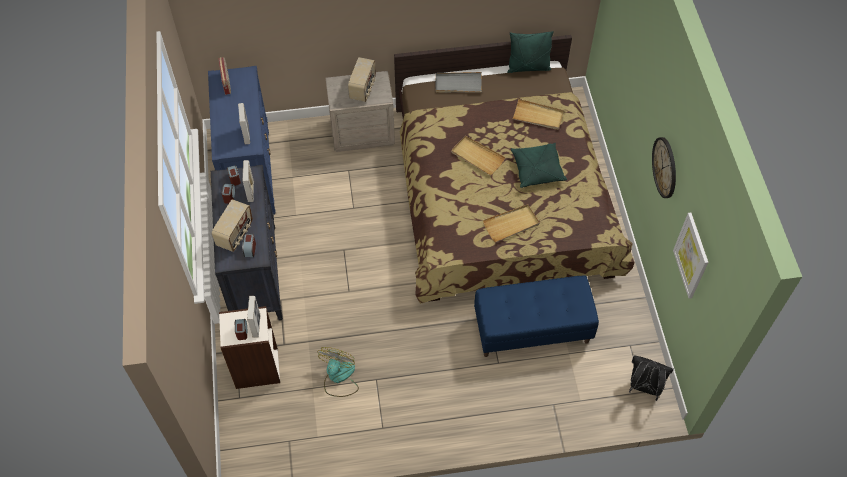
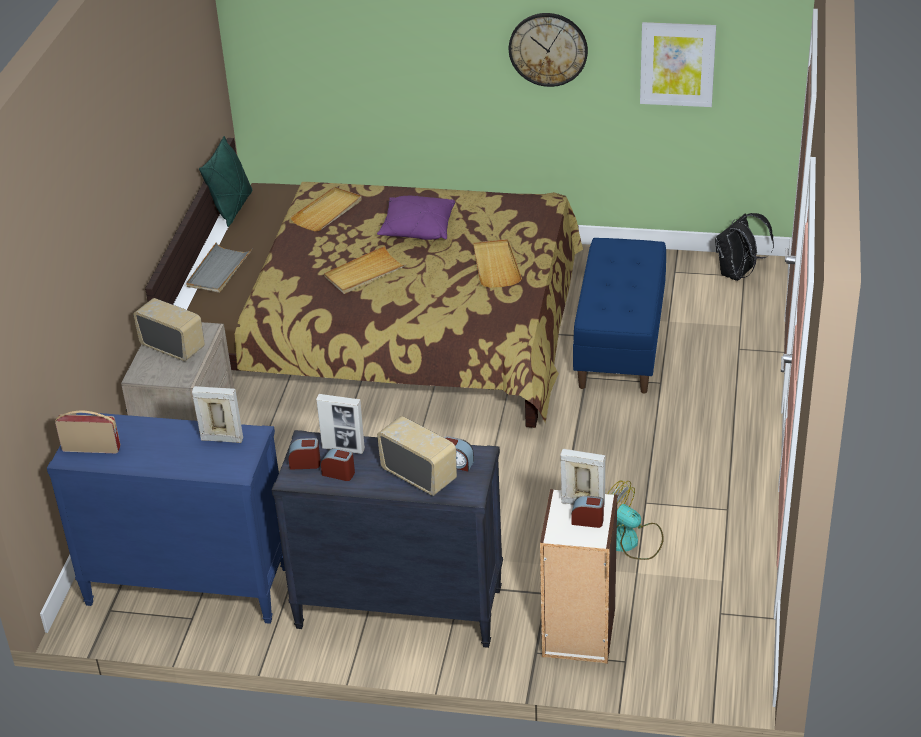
camera: 70 degrees left, 20 degrees down
green pillow [511,143,567,188] -> purple pillow [377,196,455,240]

